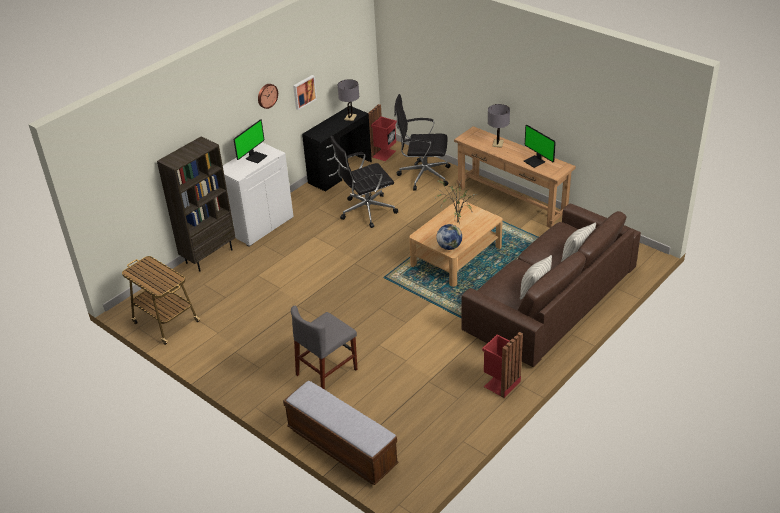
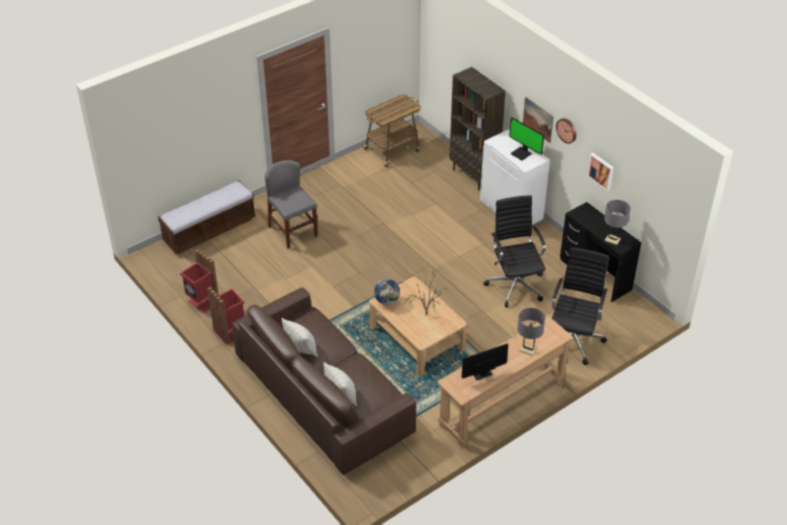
camera: 100 degrees right, 5 degrees up
red trash can [368,104,397,161] -> red trash can moved to [180,249,219,314]
none -> picture [523,97,554,143]

